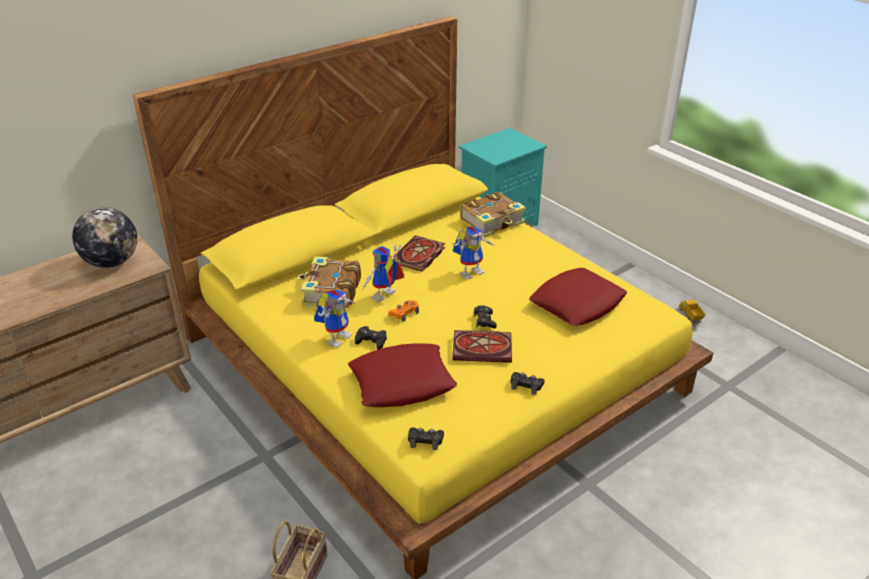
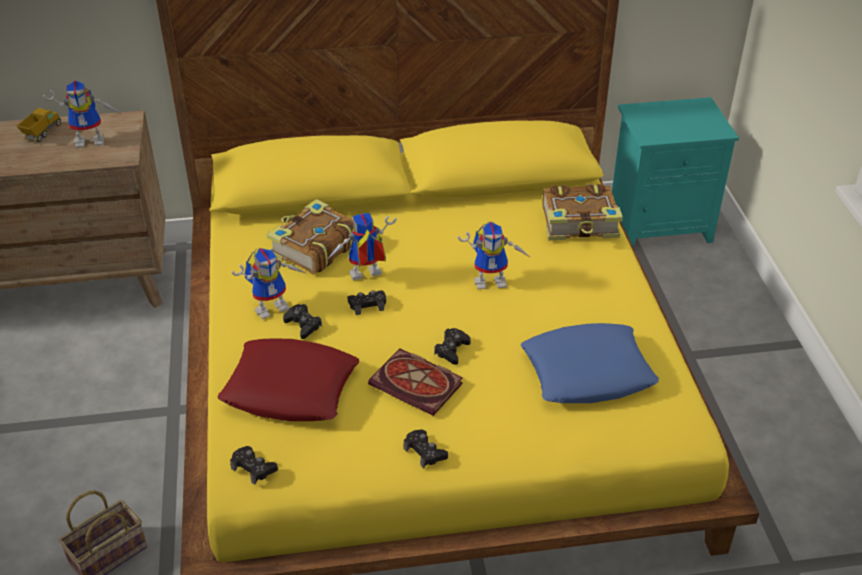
camera: 30 degrees right, 5 degrees up
globe [72,207,137,268] -> toy robot [43,81,123,148]
orange game controller [389,300,419,322] -> black game controller [348,290,386,315]
book [394,235,445,272] -> none
red pillow [529,268,627,326] -> blue pillow [521,323,659,403]
toy truck [679,300,706,324] -> toy truck moved to [16,108,61,142]

